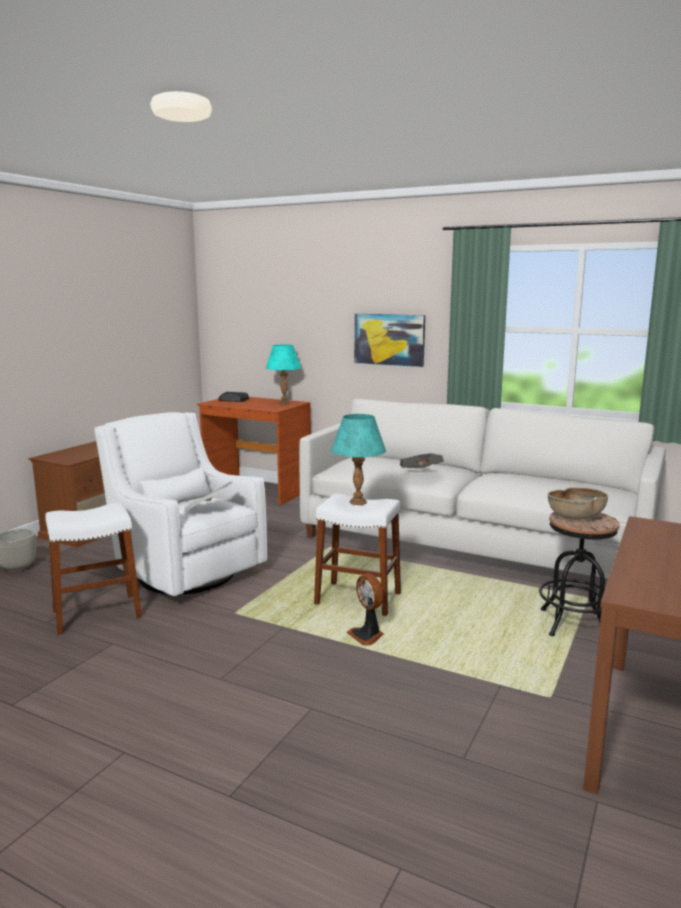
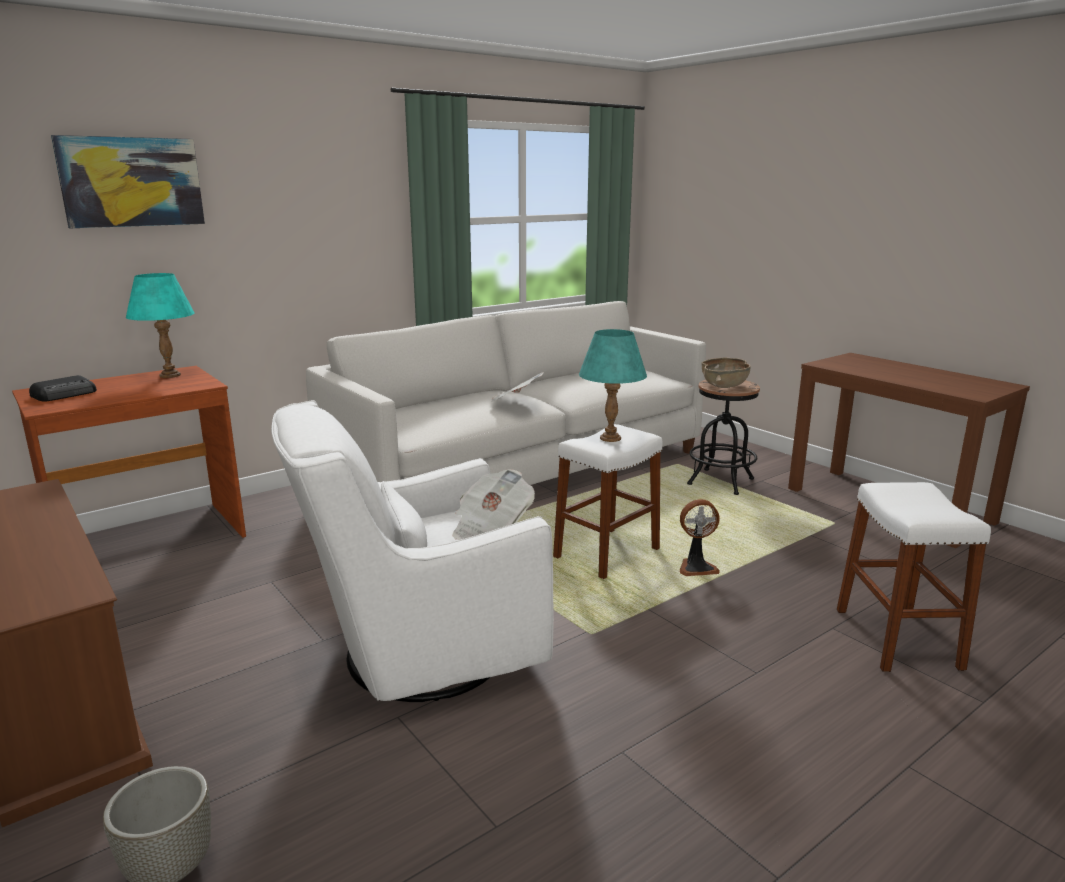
camera: 65 degrees left, 5 degrees up
white stool [45,503,142,635] -> white stool moved to [837,482,991,672]
picture [354,314,425,367] -> picture moved to [51,135,205,228]

